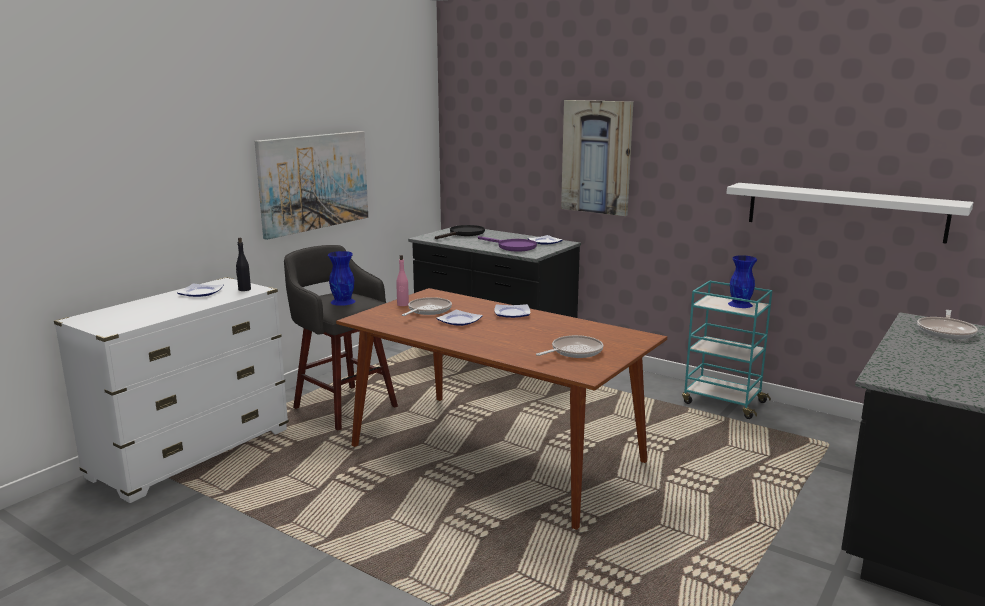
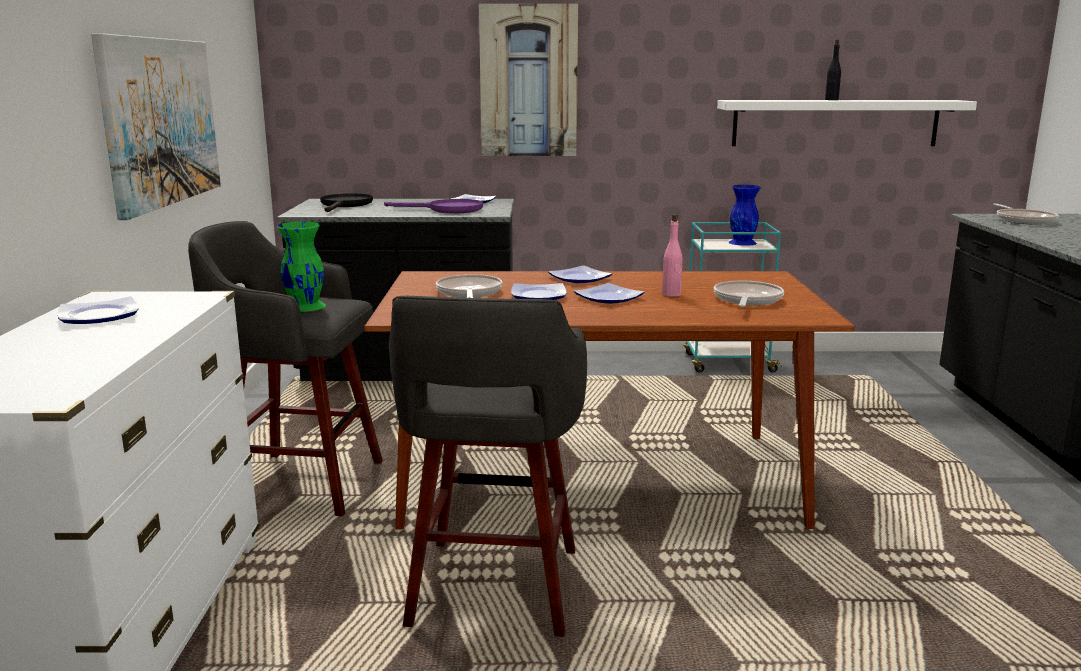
camera: 35 degrees left, 0 degrees up
black bottle [236,238,251,291] -> black bottle moved to [825,39,841,100]
blue vase [328,251,355,306] -> green vase [277,221,326,312]
pink bottle [396,255,409,306] -> pink bottle moved to [662,214,683,297]
none -> grey stool [389,296,587,637]
none -> plate [574,283,645,304]

